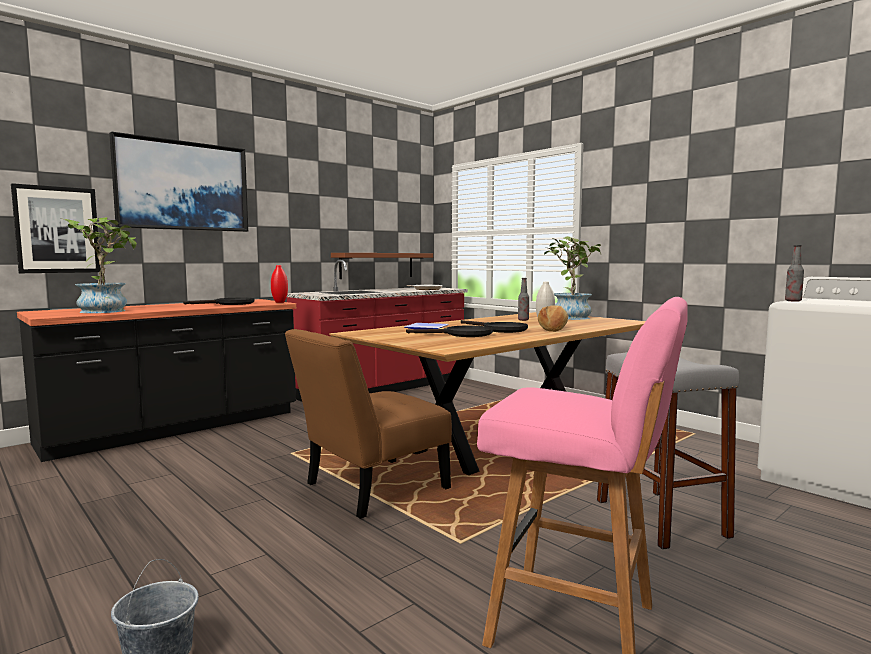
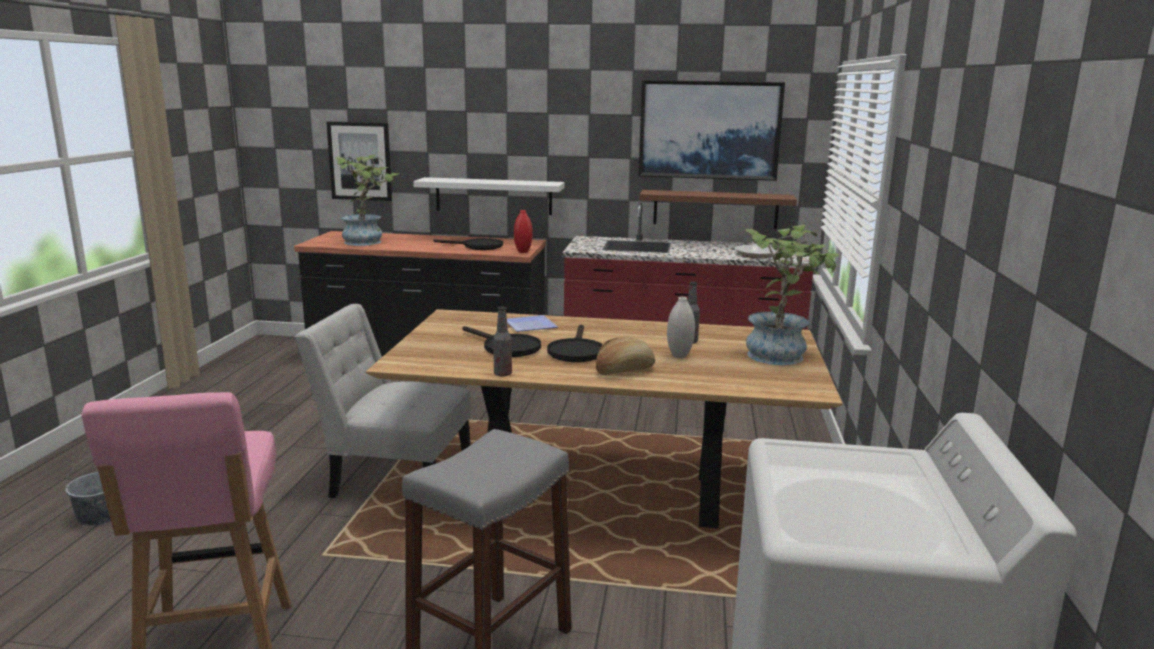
camera: 50 degrees right, 10 degrees up
picture [109,132,248,232] -> picture moved to [638,80,785,181]
brown chair [285,329,452,519] -> white chair [295,304,471,509]
bottle [785,245,804,302] -> bottle moved to [493,306,512,377]
none -> white shelf [413,177,565,215]

